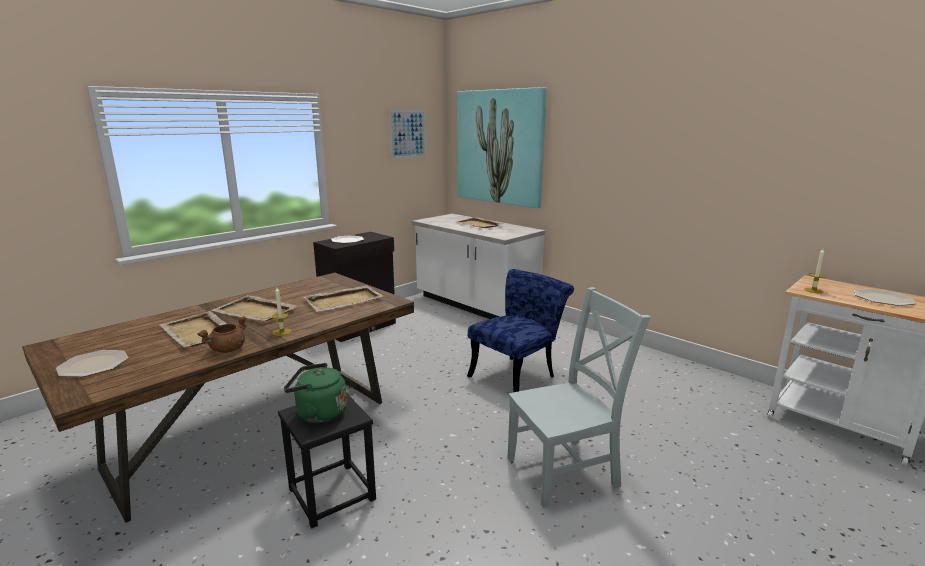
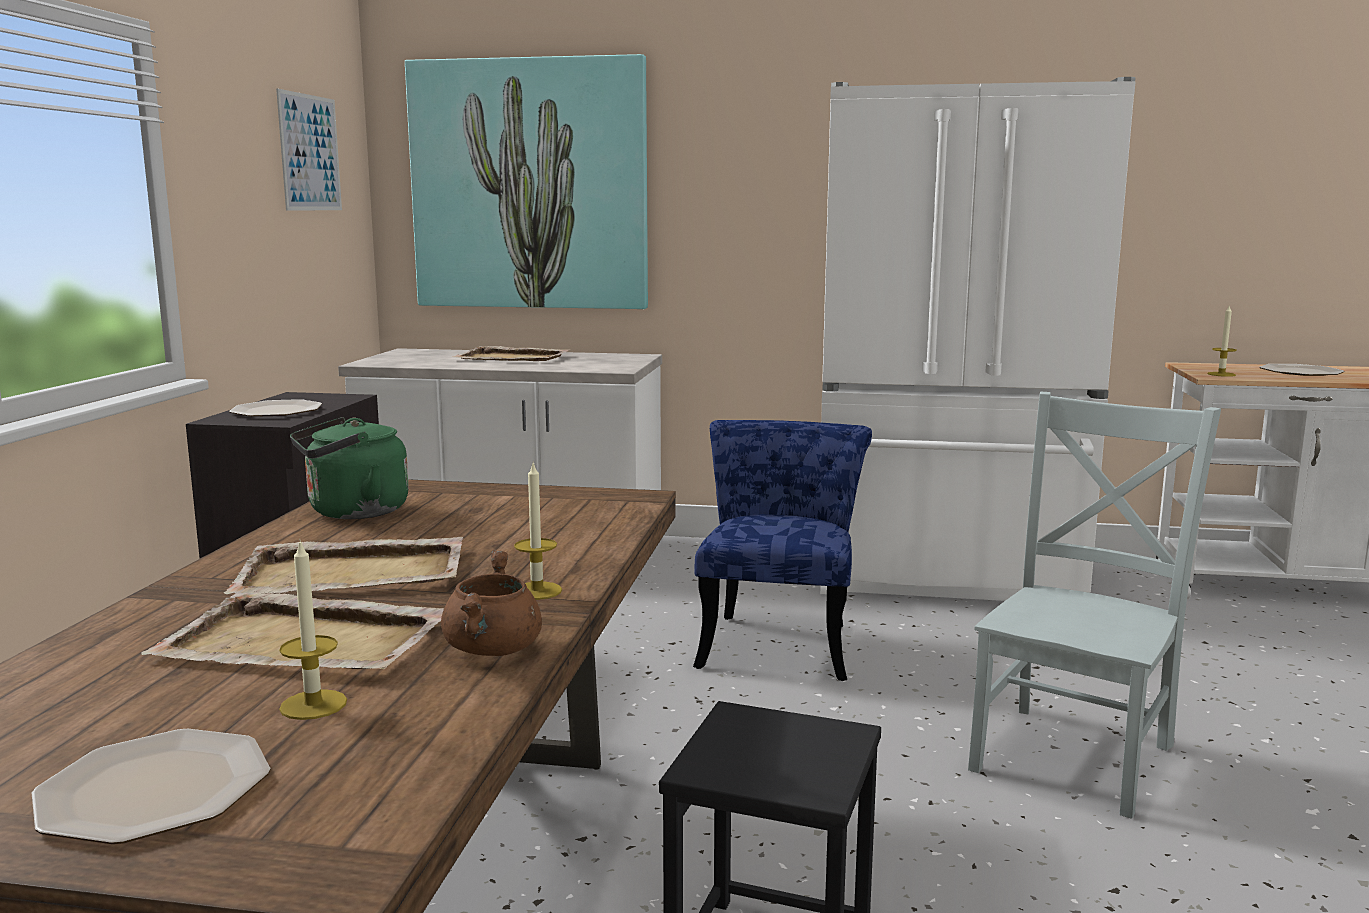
camera: 35 degrees left, 5 degrees down
green kettle [284,363,347,423] -> green kettle moved to [290,417,409,519]
beige tray [304,285,383,312] -> none
none -> candle [279,539,347,720]
none -> white fridge [820,77,1136,601]

